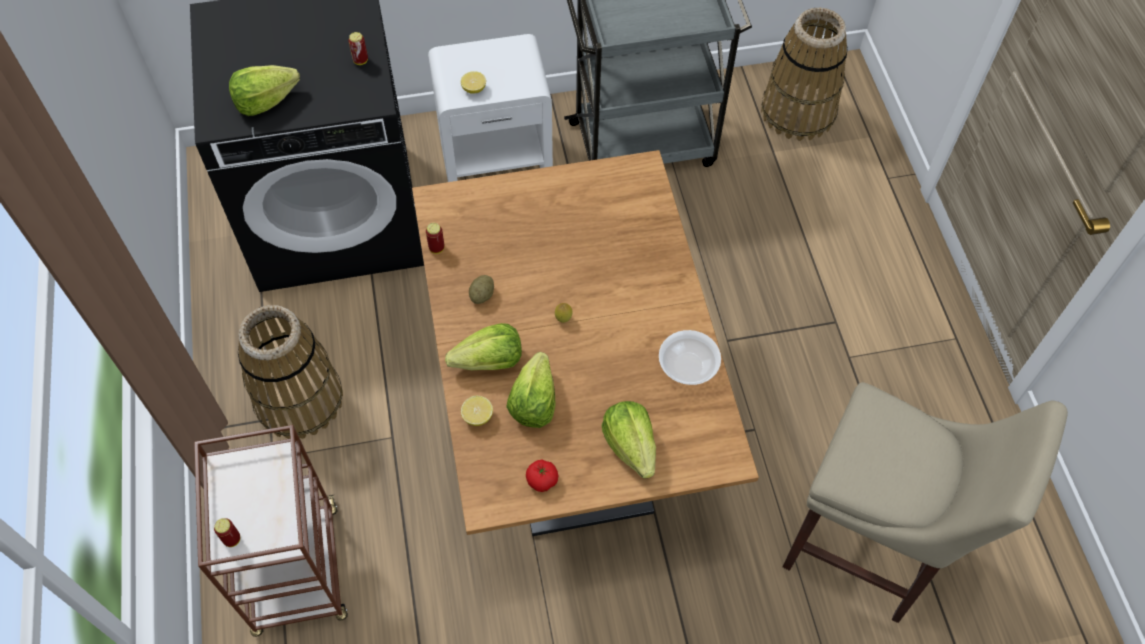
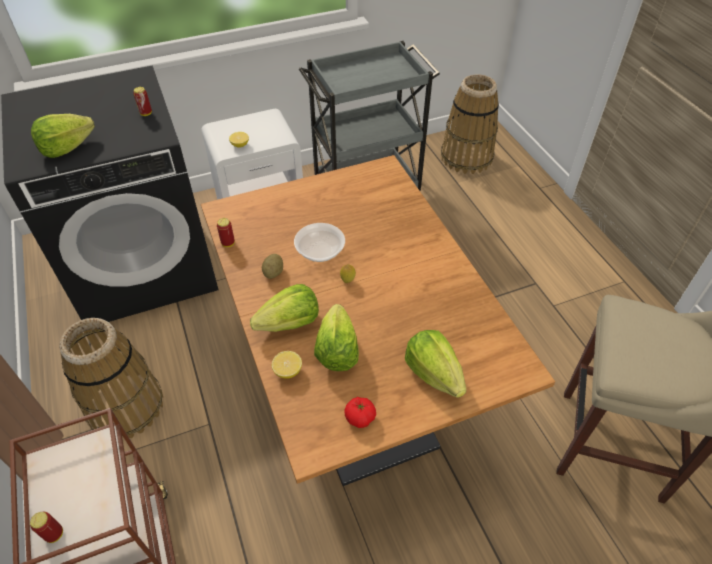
camera: 10 degrees left, 10 degrees down
bowl [659,330,721,385] -> bowl moved to [294,223,345,262]

